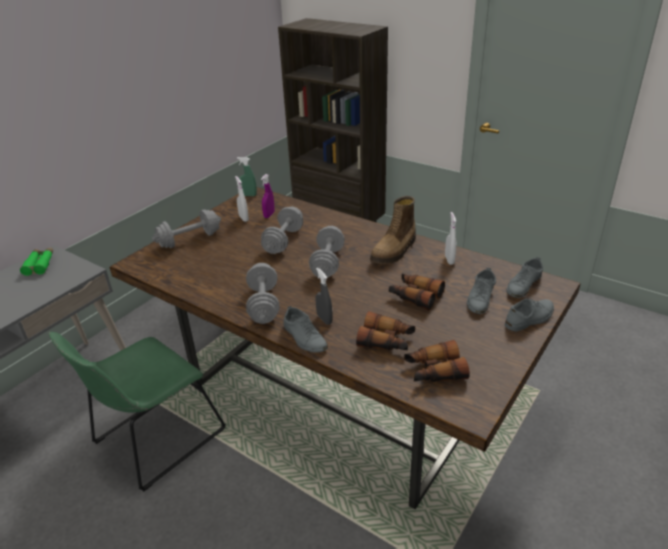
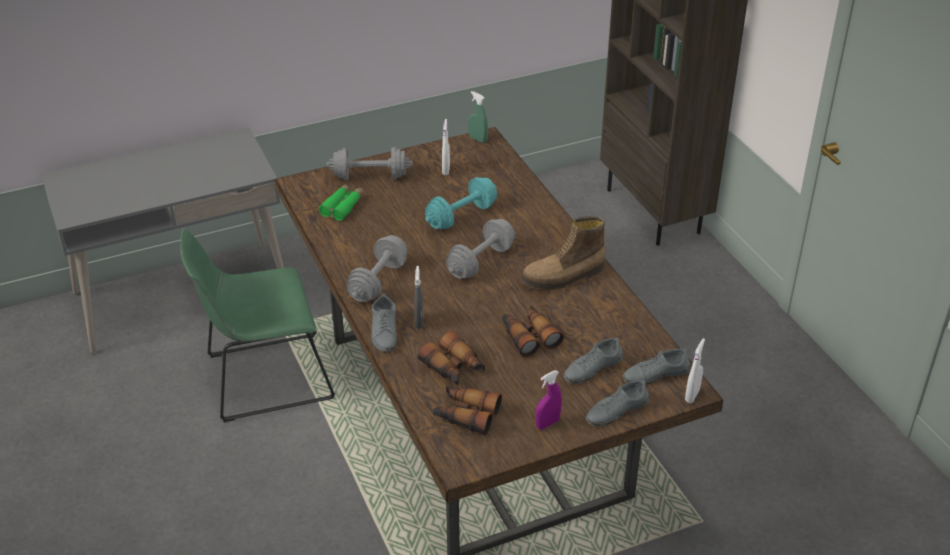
camera: 30 degrees right, 5 degrees up
green binoculars [20,247,53,276] -> green binoculars moved to [319,184,364,221]
purple spray bottle [261,174,275,218] -> purple spray bottle moved to [536,370,562,430]
grey dumbbell [261,207,303,254] -> turquoise dumbbell [425,177,497,229]
white spray bottle [445,212,456,265] -> white spray bottle moved to [685,338,705,403]
grey shoe [505,299,554,331] -> grey shoe turned 150 degrees clockwise [586,379,649,427]

